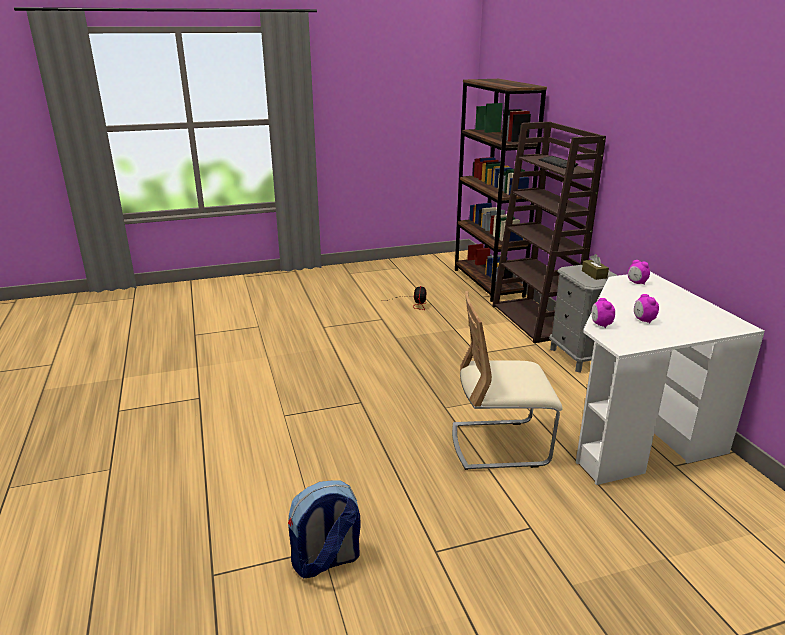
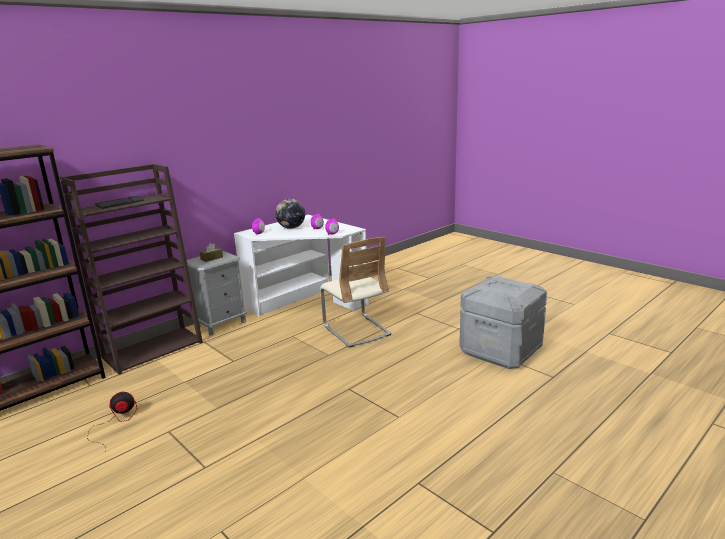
camera: 115 degrees left, 5 degrees down
backpack [288,480,361,579] -> grey storage box [459,276,547,369]
none -> globe [275,199,305,229]

